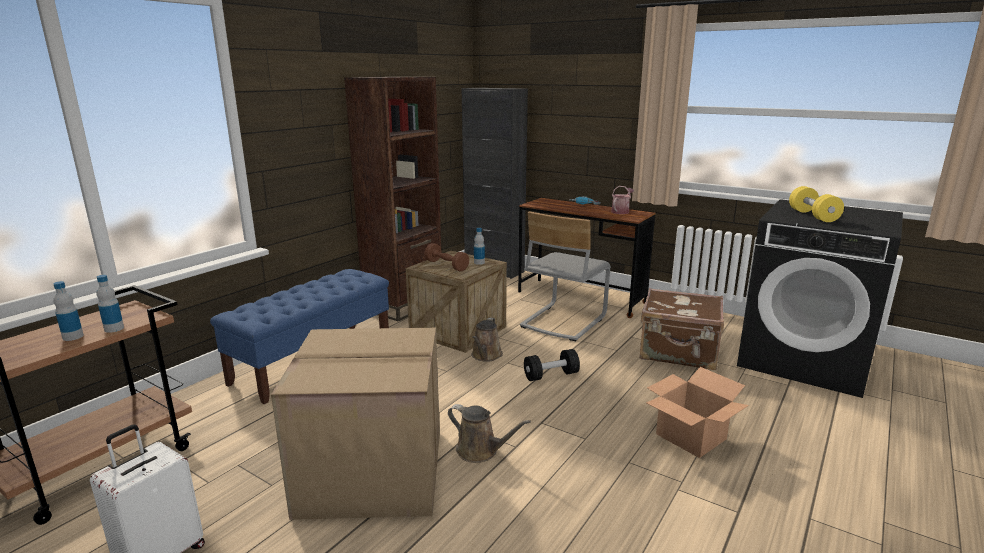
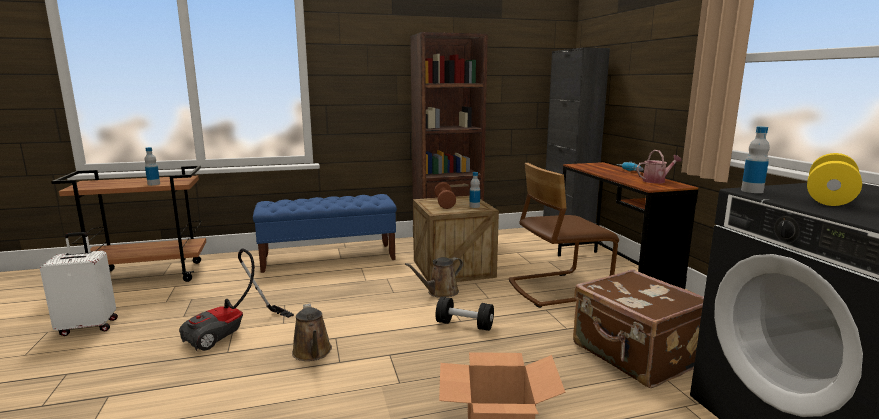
camera: 40 degrees right, 5 degrees down
bottle [53,281,84,341] -> bottle moved to [741,126,770,193]
cardboard box [271,328,440,520] -> vacuum cleaner [179,249,294,351]
grey chair [520,212,611,341] -> brown chair [509,163,619,308]

